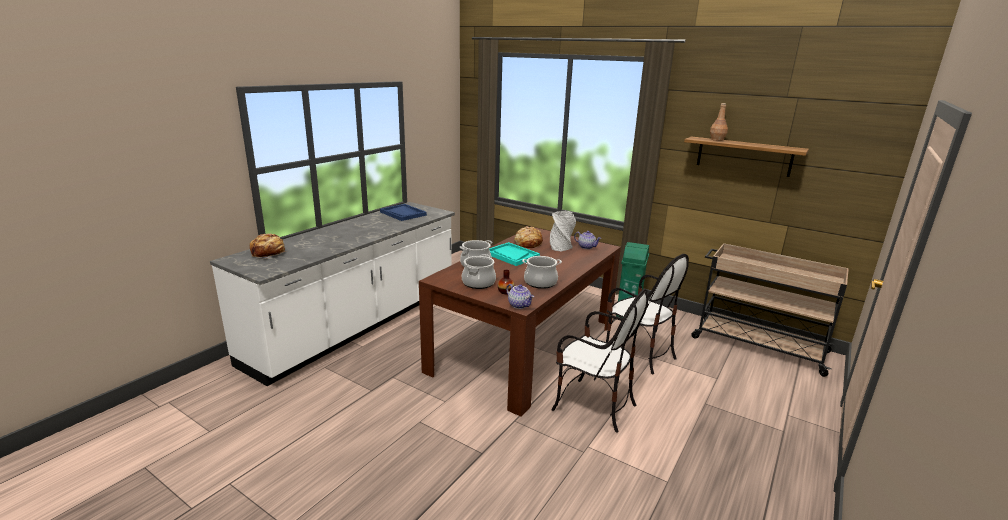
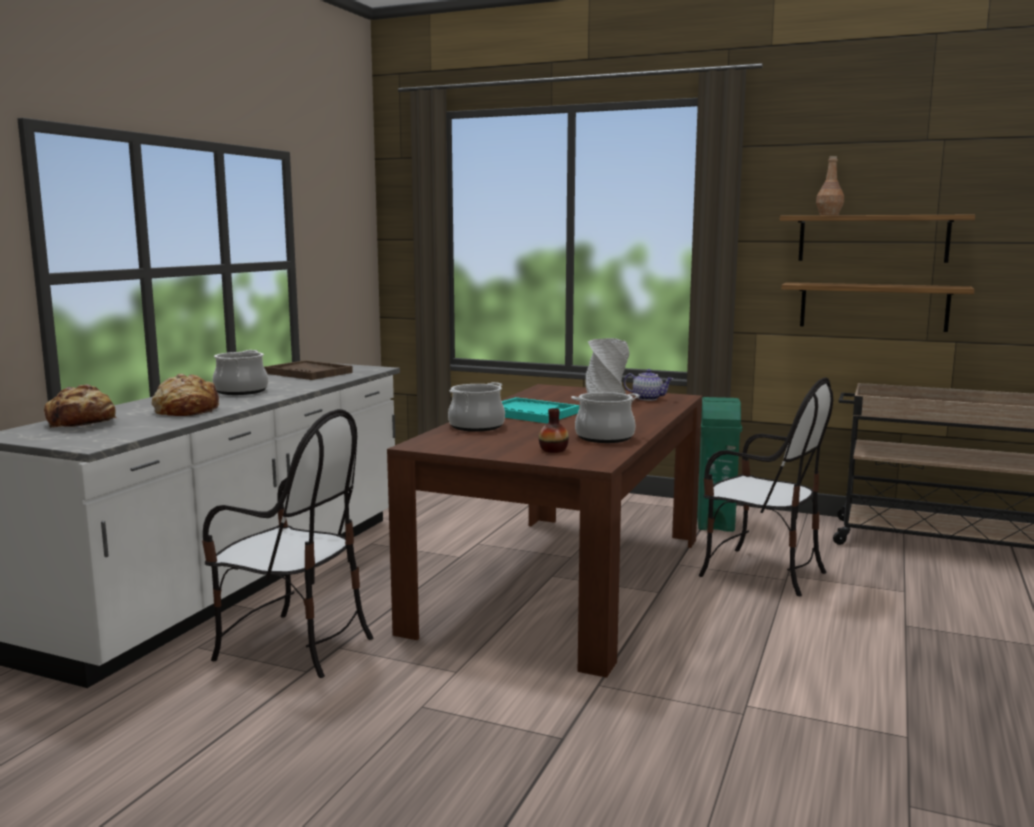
camera: 10 degrees left, 10 degrees down
blue tray [380,204,427,221] -> brown tray [264,360,353,380]
cooking pot [462,254,496,289] -> cooking pot moved to [212,350,268,395]
teapot [506,284,534,309] -> none
bread [514,226,543,248] -> bread moved to [152,374,220,416]
chair [551,289,648,432] -> chair moved to [202,409,374,678]
none -> shelf [781,282,975,332]

